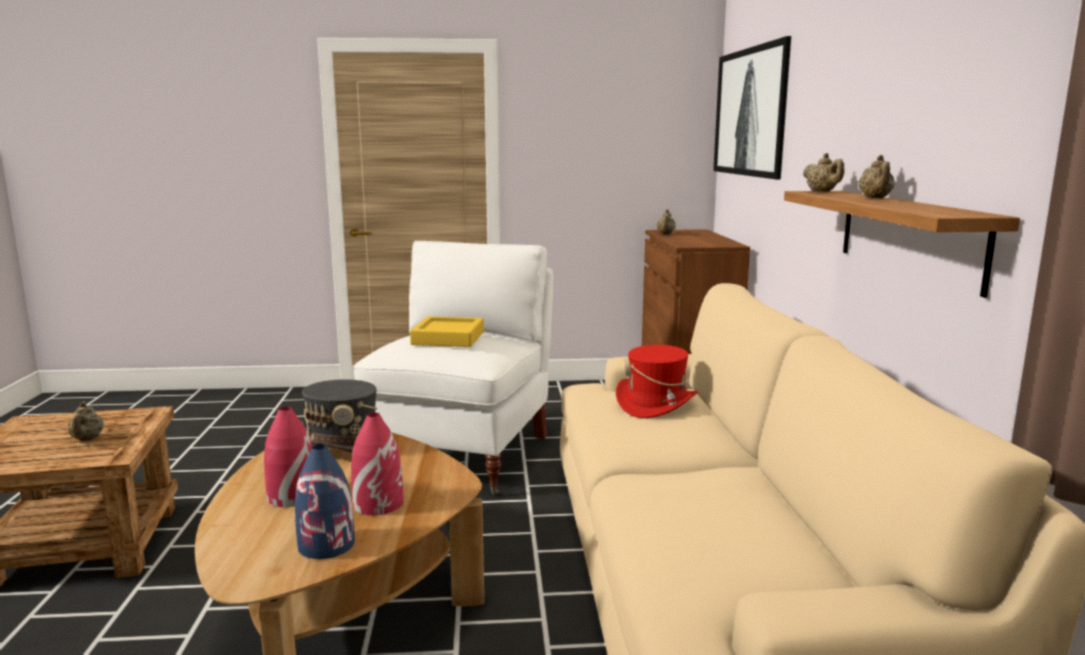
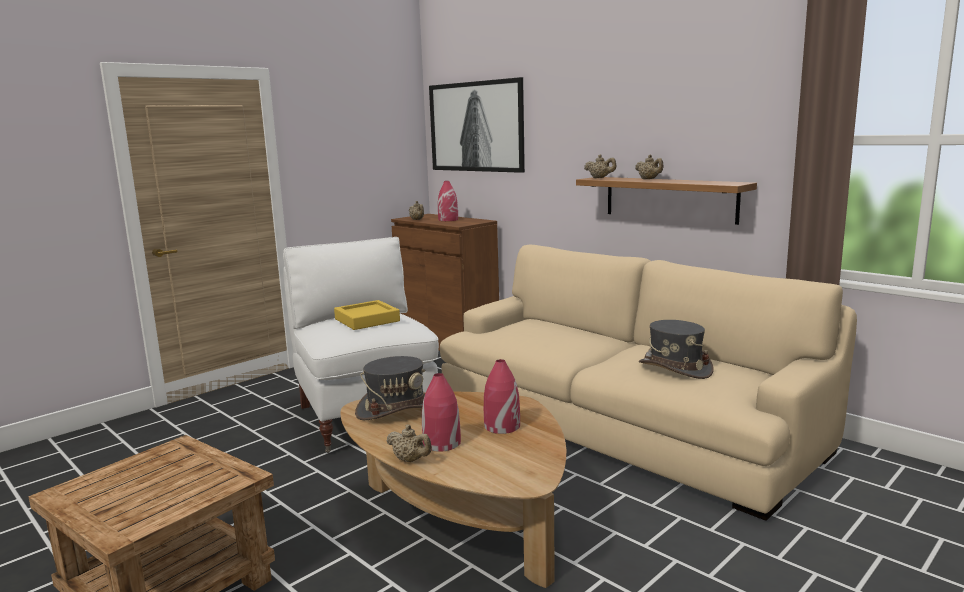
camera: 40 degrees left, 0 degrees up
beige teapot [68,401,104,441] -> beige teapot moved to [386,424,432,462]
blue vase [295,444,355,559] -> none
red hat [616,345,698,418] -> none
none -> red vase [438,181,458,221]
none -> grey hat [639,320,713,379]

